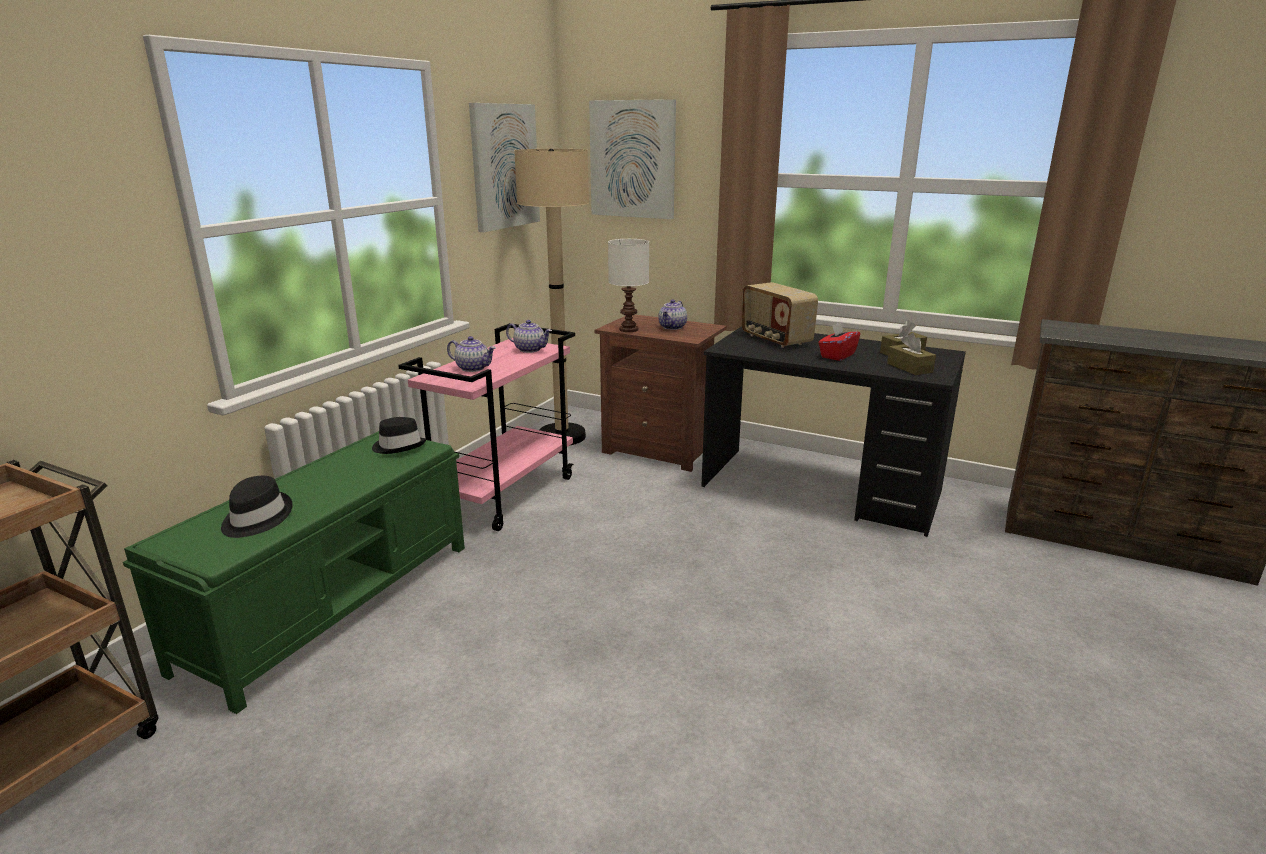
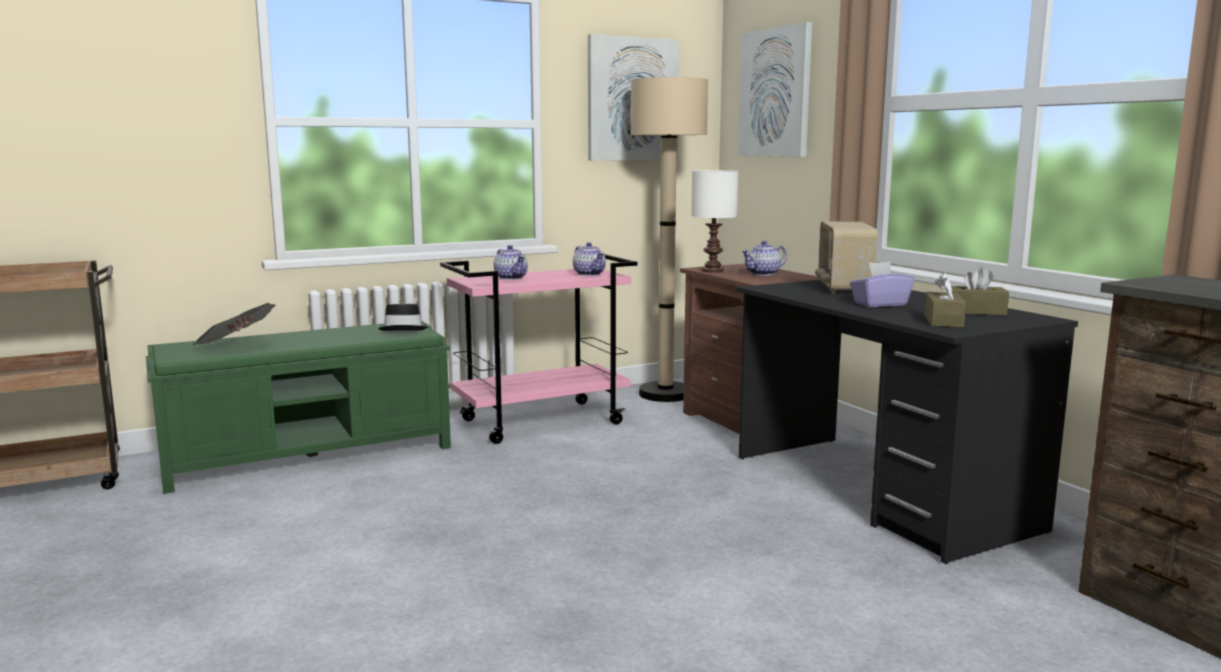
camera: 35 degrees right, 10 degrees down
black hat [221,476,293,538] -> newspaper [192,303,276,345]
red tissue box [818,322,860,361] -> purple tissue box [850,262,914,307]

